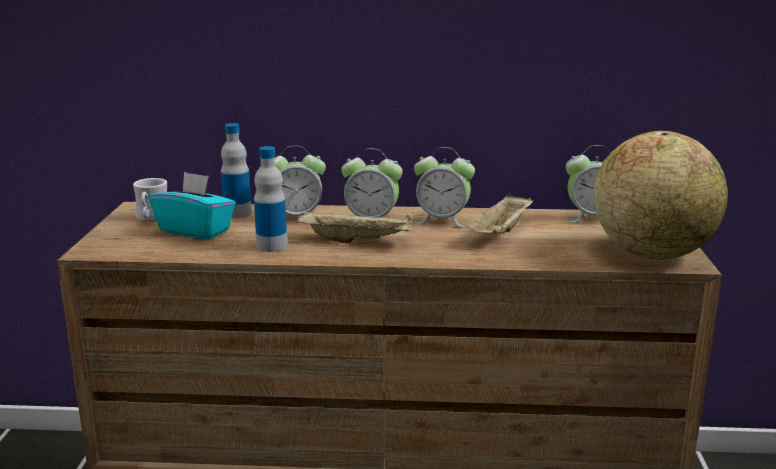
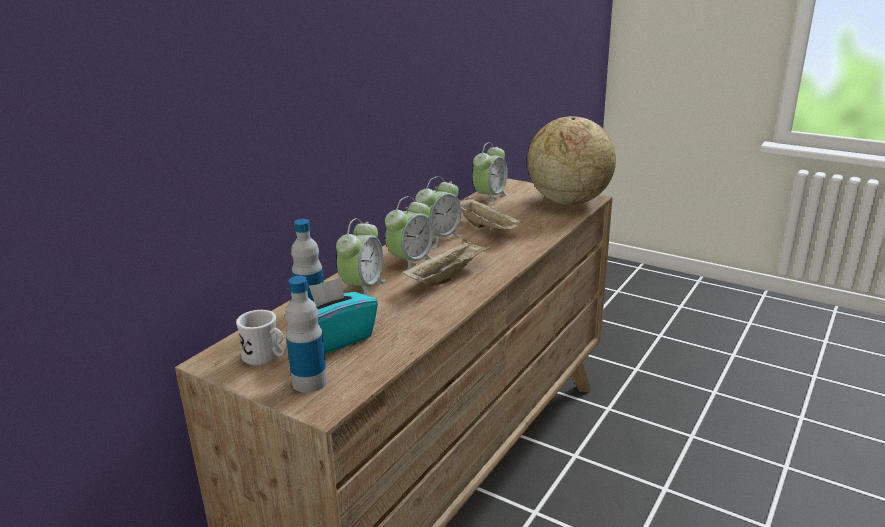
camera: 60 degrees left, 5 degrees up
bottle [254,146,287,252] -> bottle moved to [285,276,327,393]

